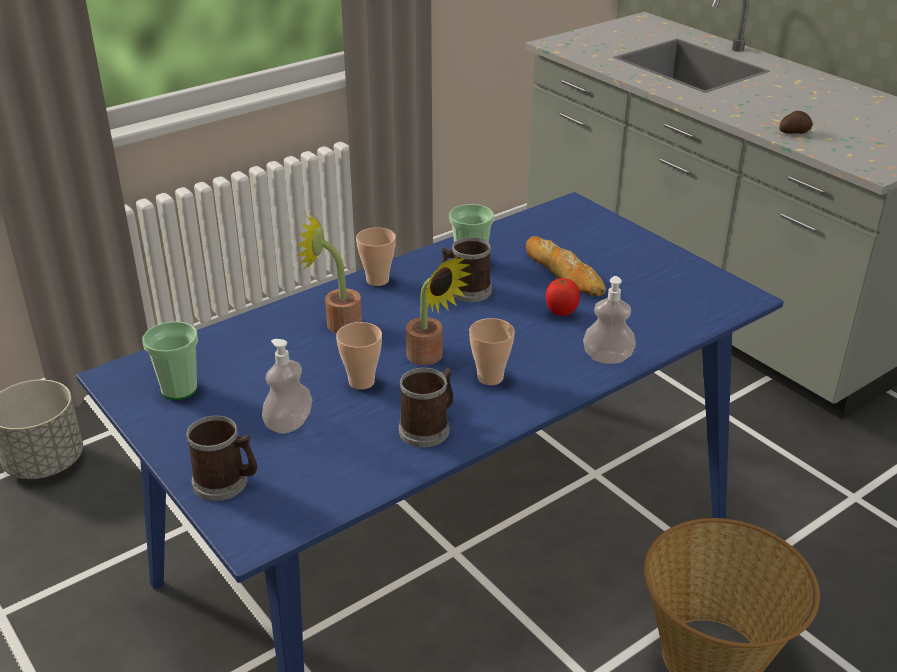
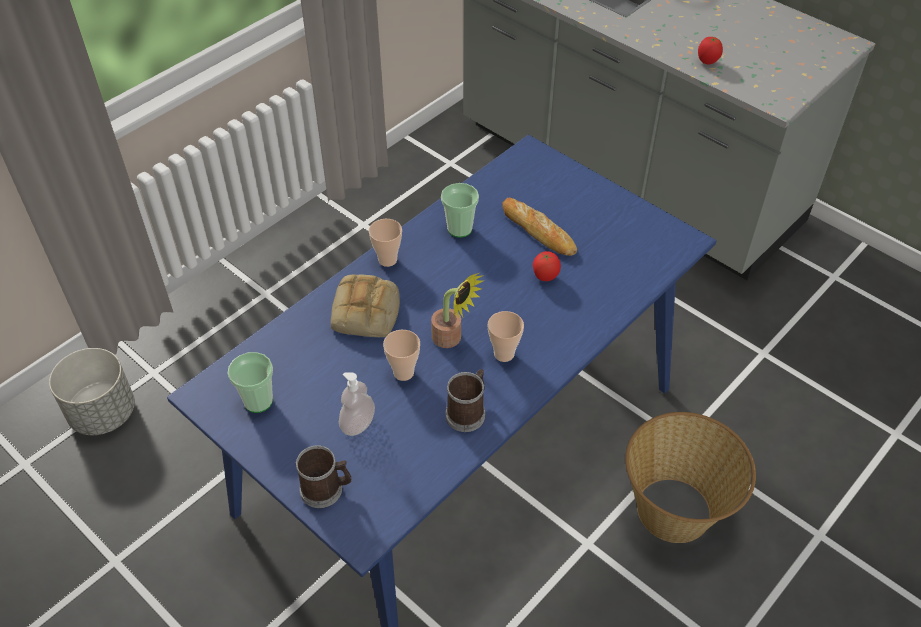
camera: 10 degrees left, 15 degrees up
potted plant [297,215,362,333] -> bread [331,274,400,337]
mug [441,237,492,302] -> none
soap dispenser [583,276,636,364] -> none
potato [779,111,813,134] -> tomato [698,37,723,64]

